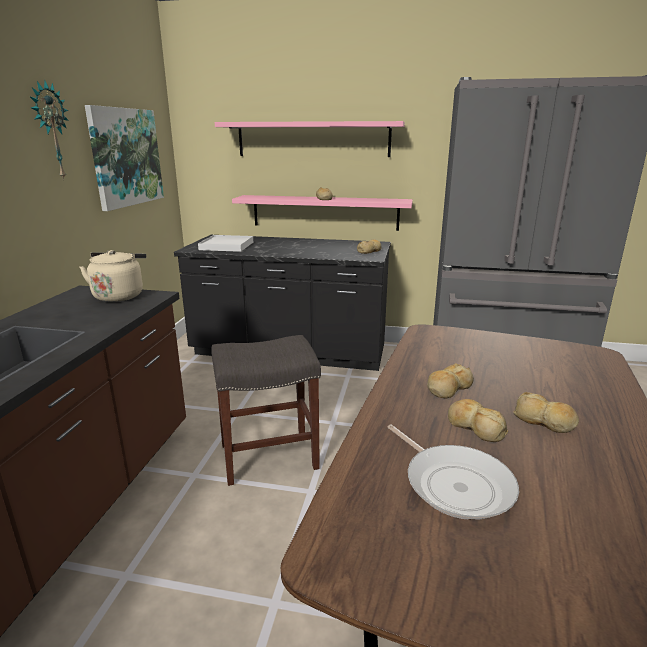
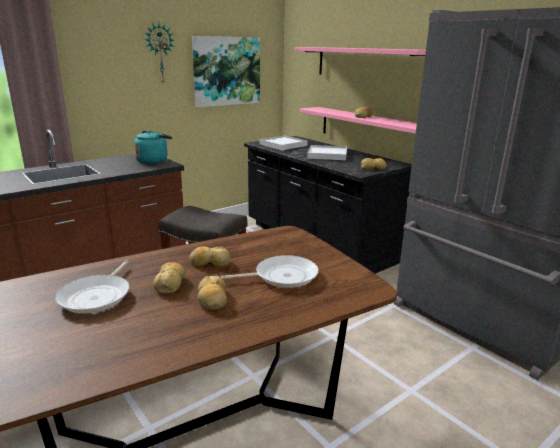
camera: 40 degrees right, 0 degrees up
beige kettle [79,250,146,302] -> turquoise kettle [134,131,172,164]
none -> frying pan [221,255,319,288]
none -> white tray [307,145,347,160]

